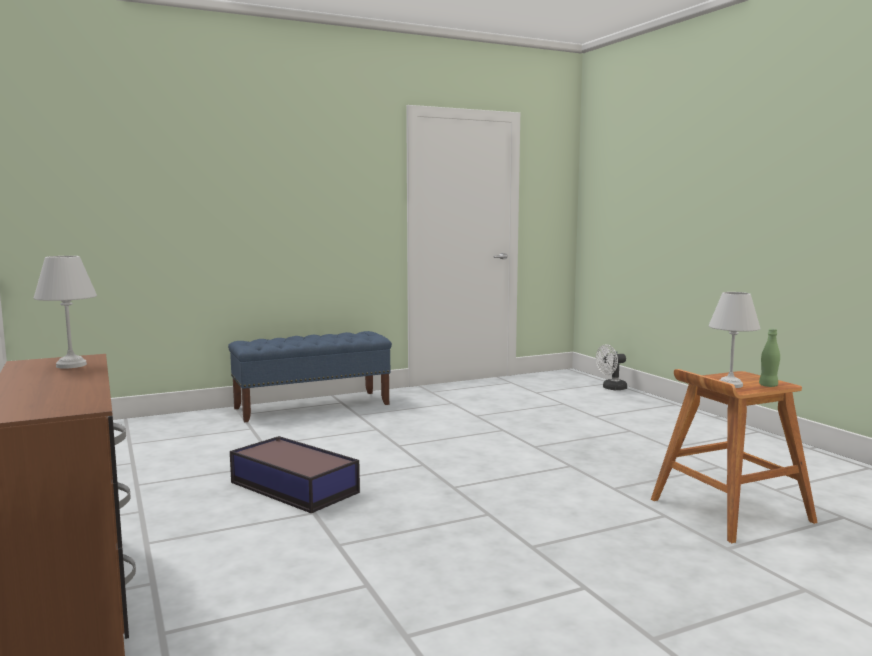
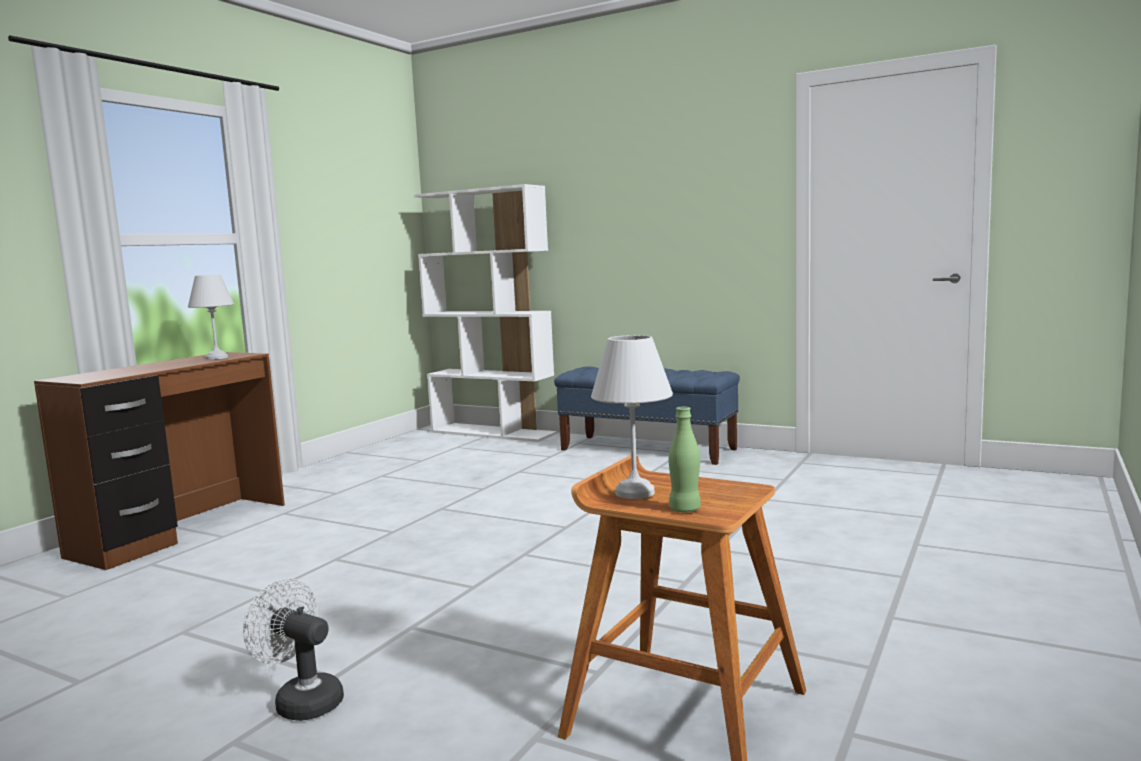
camera: 55 degrees right, 0 degrees up
storage box [230,436,360,513] -> none
white fan [596,344,627,390] -> white fan moved to [243,578,344,721]
none -> white bookcase [414,184,557,442]

